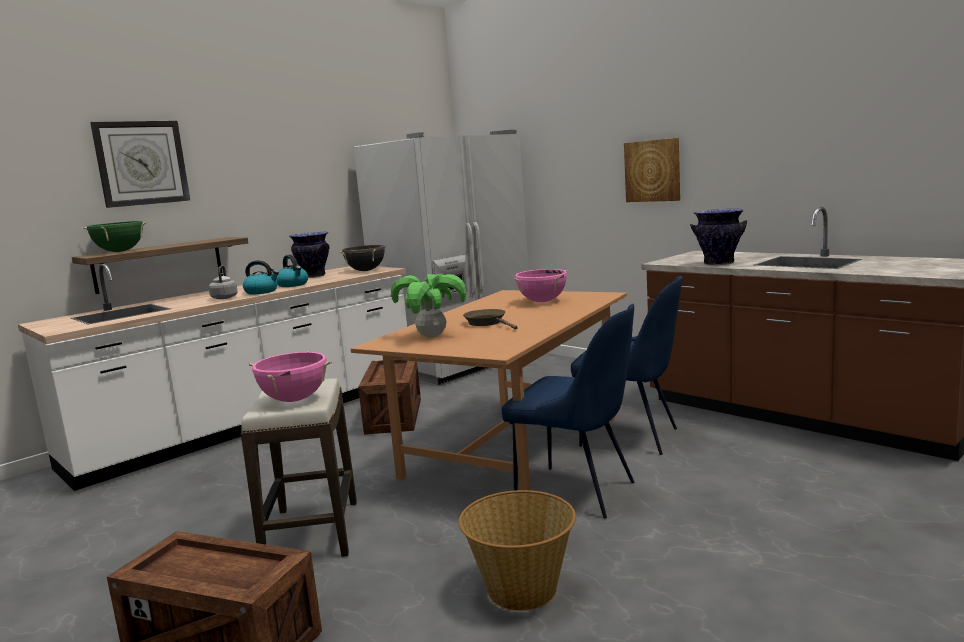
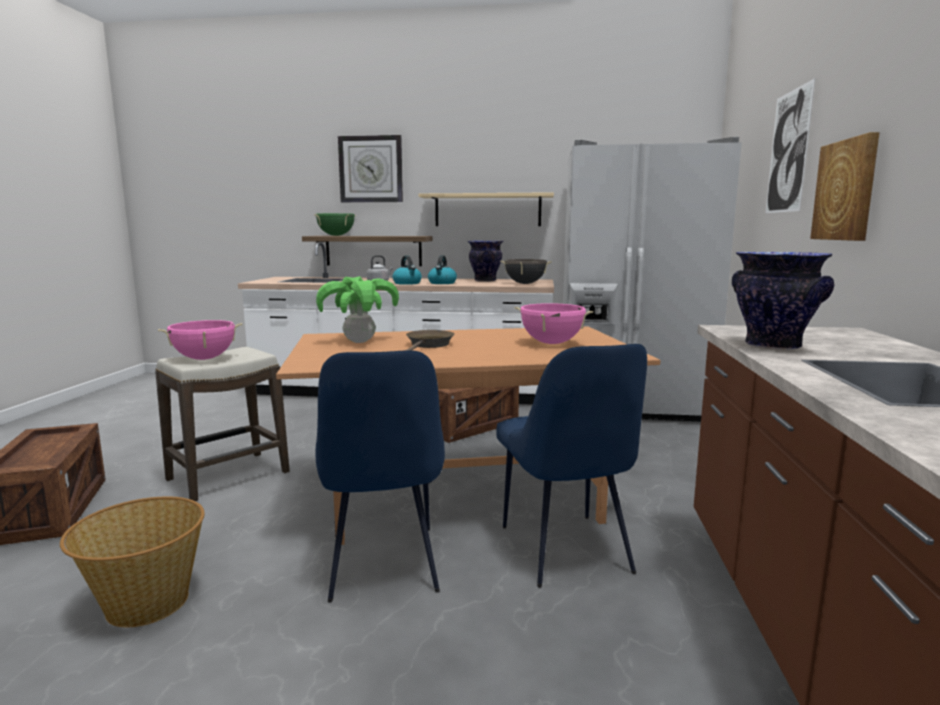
camera: 50 degrees right, 0 degrees up
none -> beige shelf [419,192,554,226]
none -> picture [766,78,815,213]

